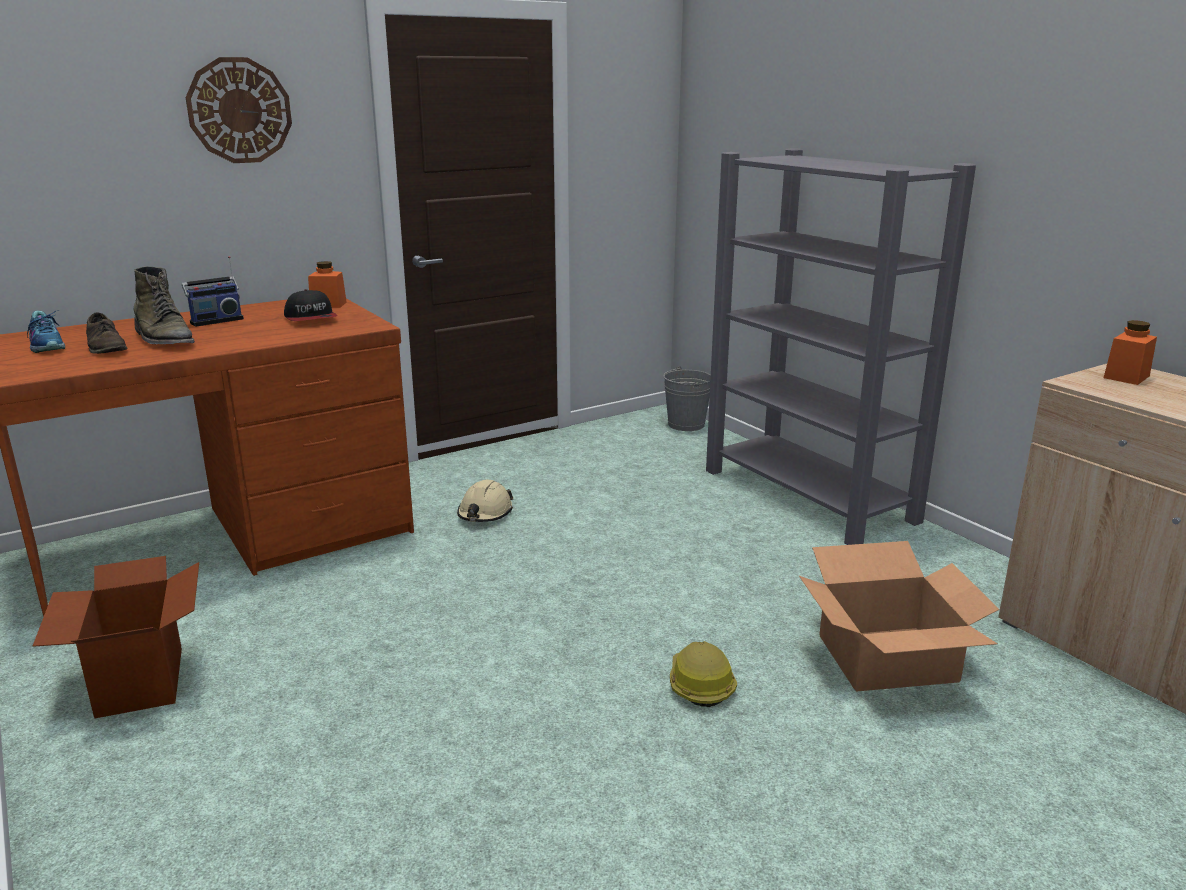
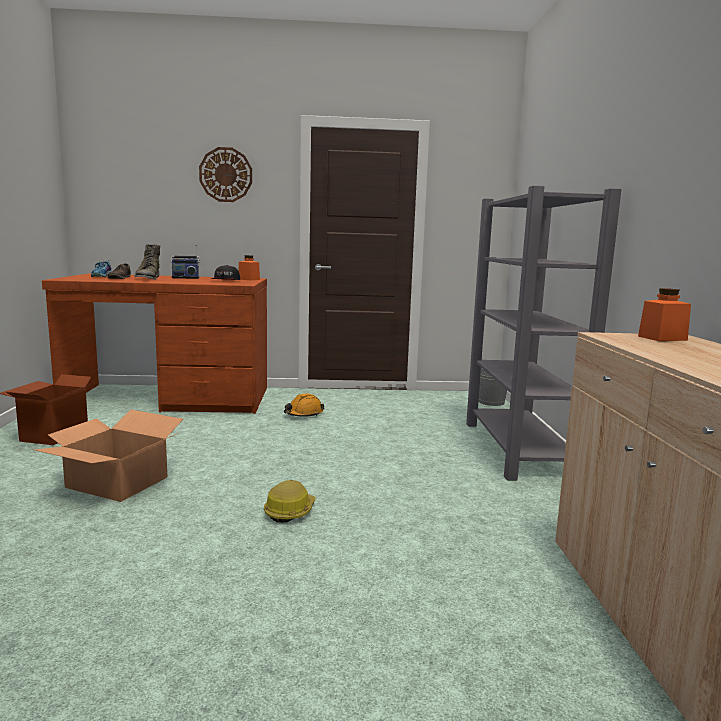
camera: 30 degrees right, 10 degrees down
beige hard hat [457,479,513,522] -> orange hard hat [284,393,325,417]
cardboard box [799,541,1000,692] -> cardboard box moved to [35,410,183,502]

